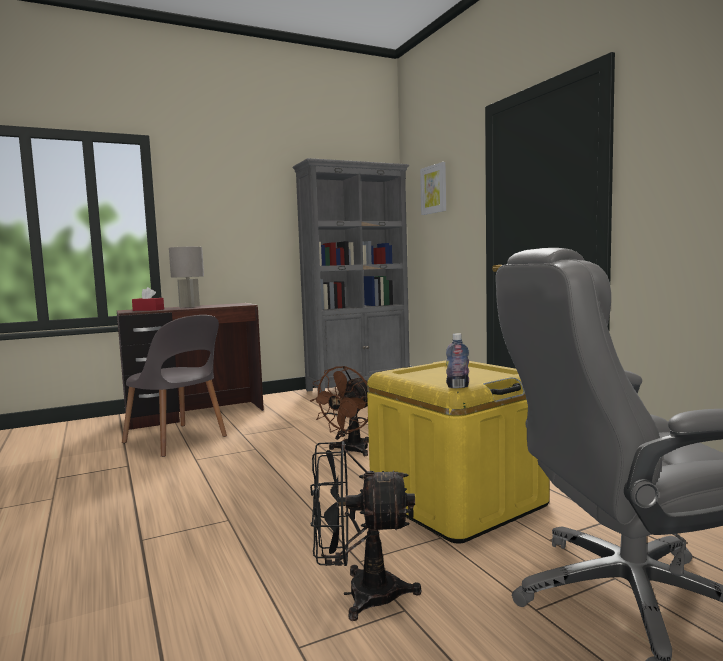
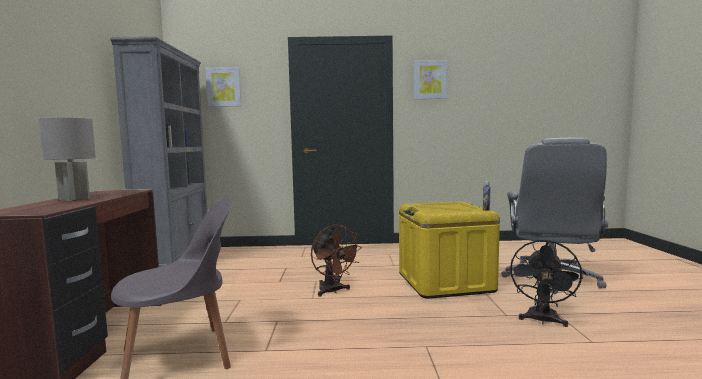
camera: 65 degrees left, 0 degrees up
red tissue box [132,287,164,311] -> none
none -> picture [414,60,447,99]

